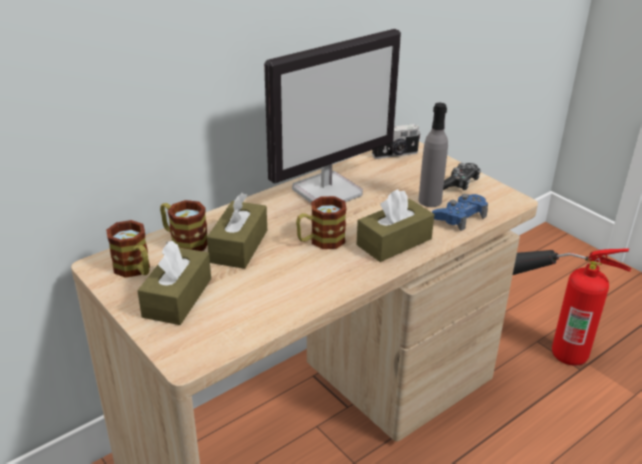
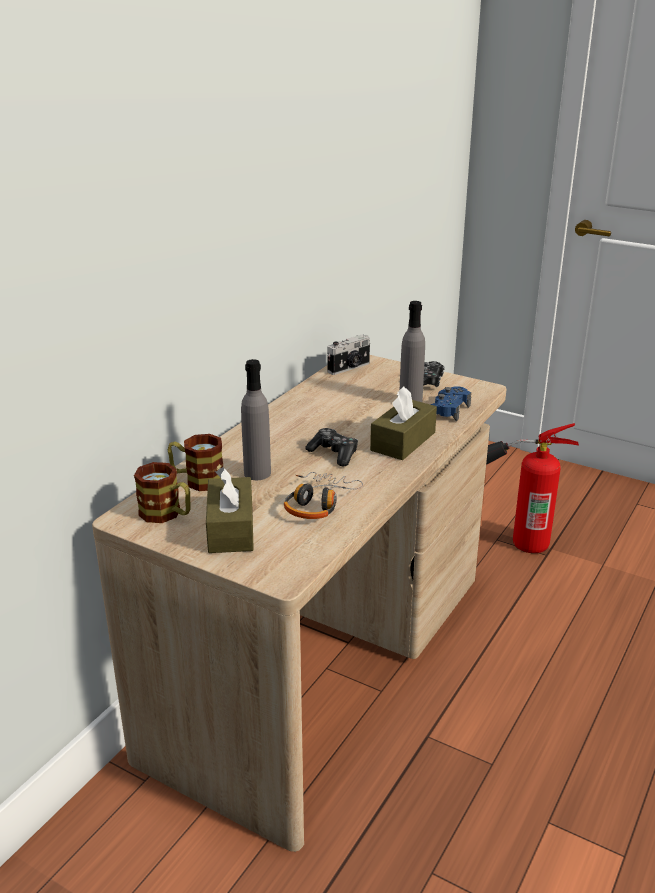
camera: 20 degrees left, 5 degrees down
brown tissue box [207,193,267,269] -> grey bottle [241,359,271,480]
monitor [264,29,401,203] -> none
mug [296,196,347,249] -> game controller [305,428,358,466]
none -> headphones [284,472,363,519]

